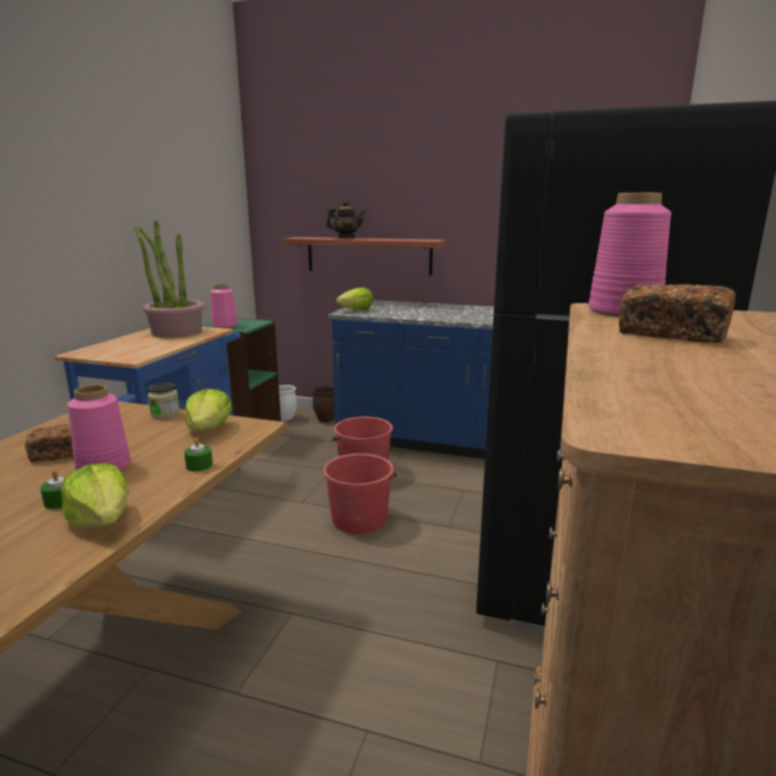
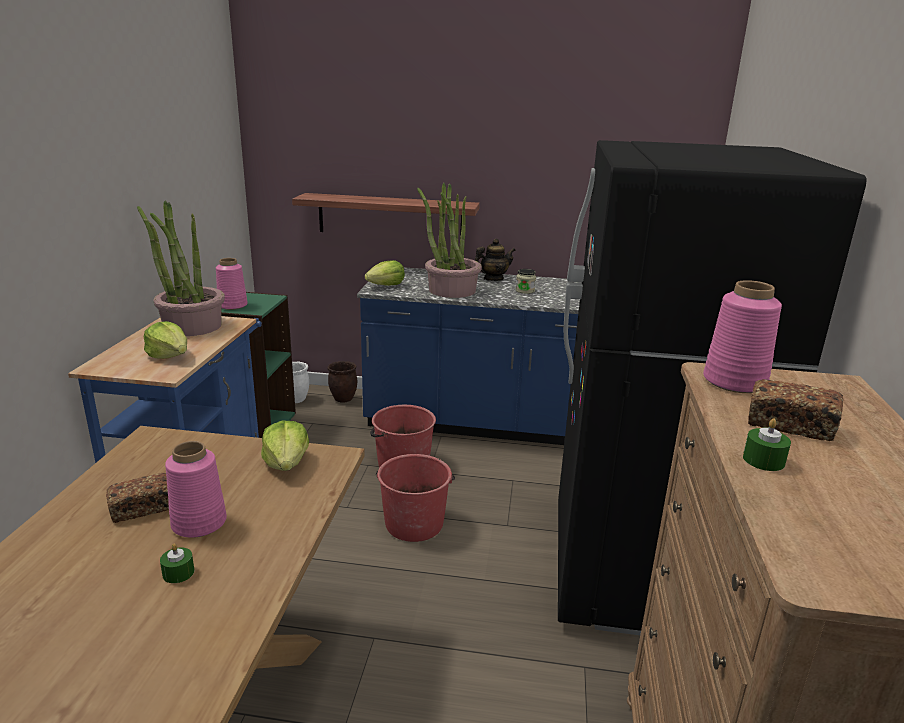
camera: 10 degrees left, 5 degrees up
lettuce [61,463,130,528] -> lettuce moved to [144,321,187,359]
jar [148,383,180,419] -> jar moved to [516,269,536,294]
green candle [184,437,213,472] -> green candle moved to [743,418,791,471]
teapot [326,200,365,238] -> teapot moved to [475,238,516,281]
none -> potted plant [417,183,482,298]

